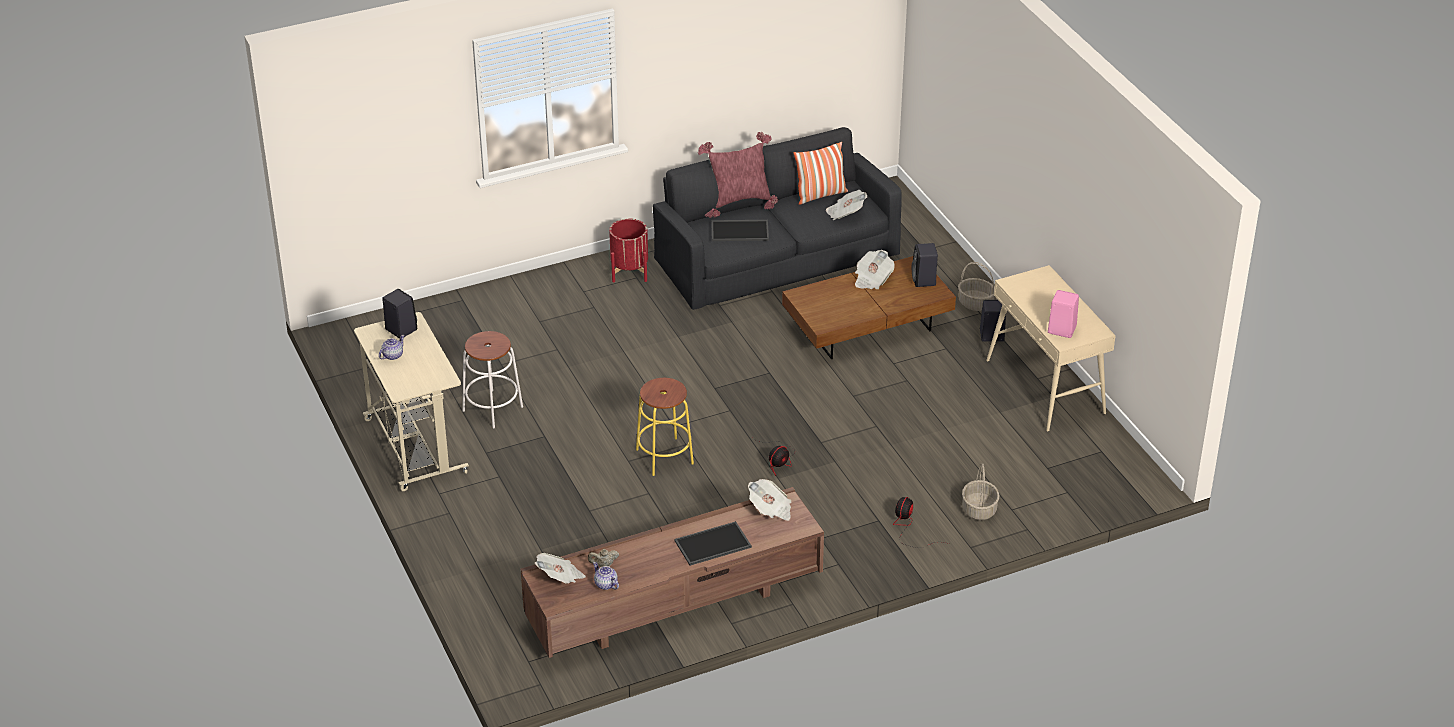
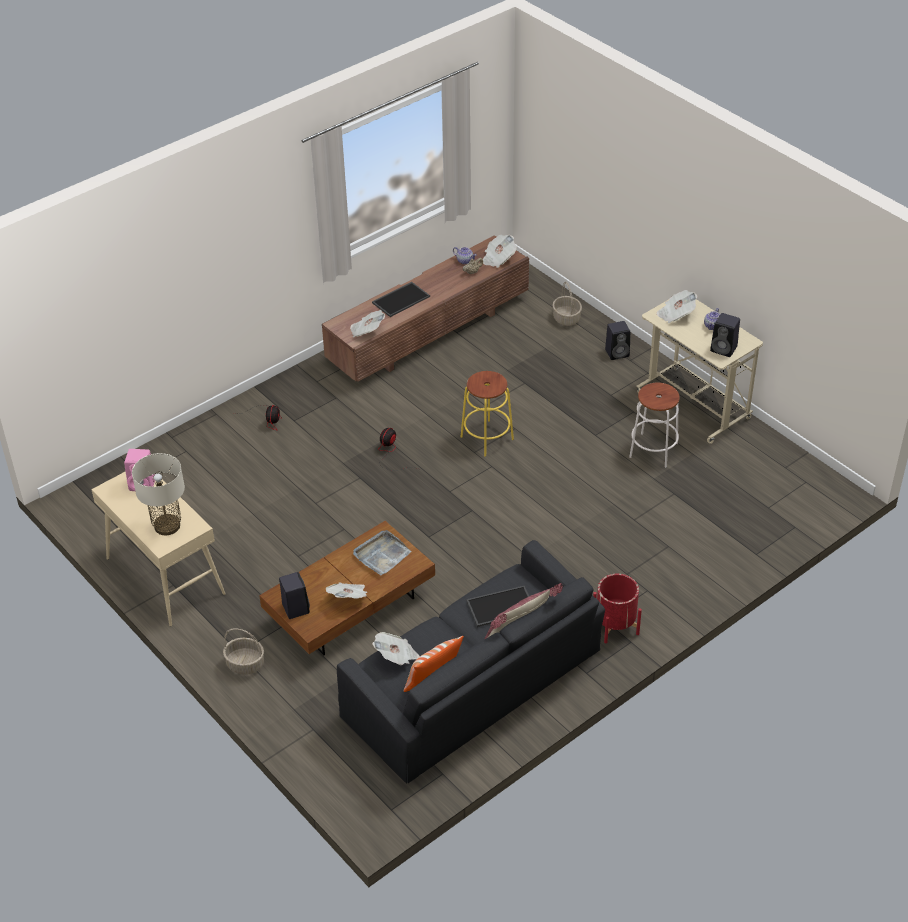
camera: 165 degrees right, 5 degrees up
basket [962,463,1000,520] -> basket moved to [552,282,582,326]
black speaker [980,300,1006,342] -> black speaker moved to [605,321,630,360]
none -> table lamp [132,453,185,535]
none -> grey tray [353,530,411,575]
none -> newspaper [656,290,698,323]

